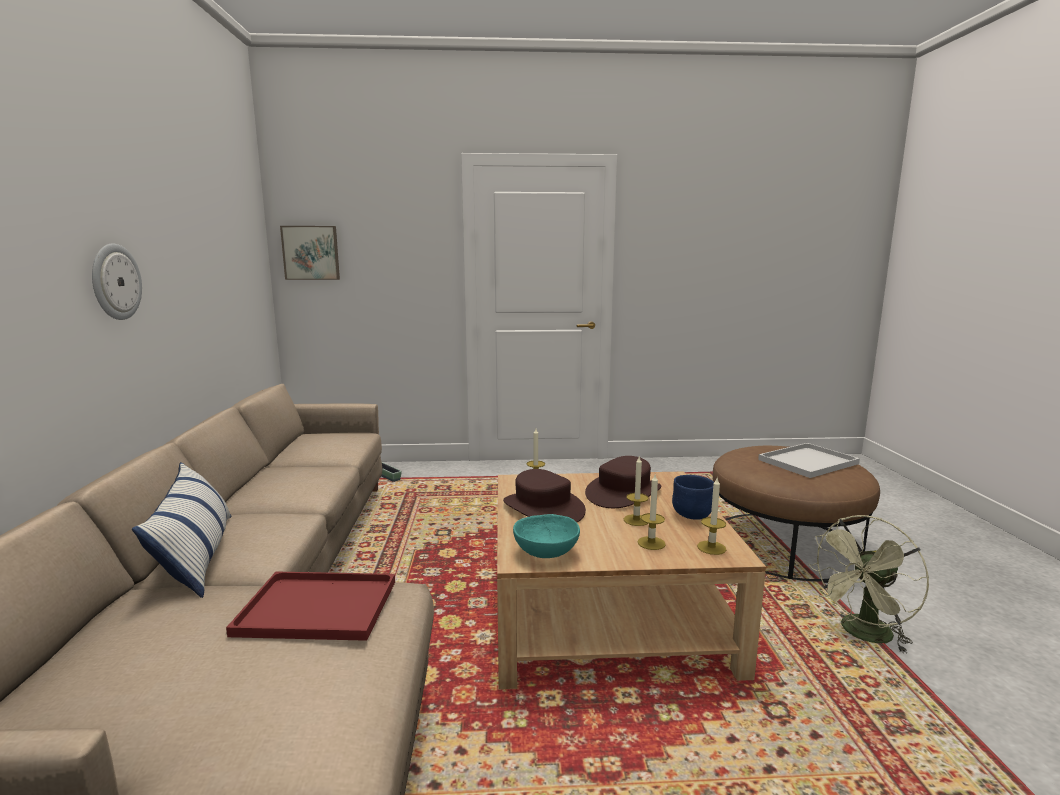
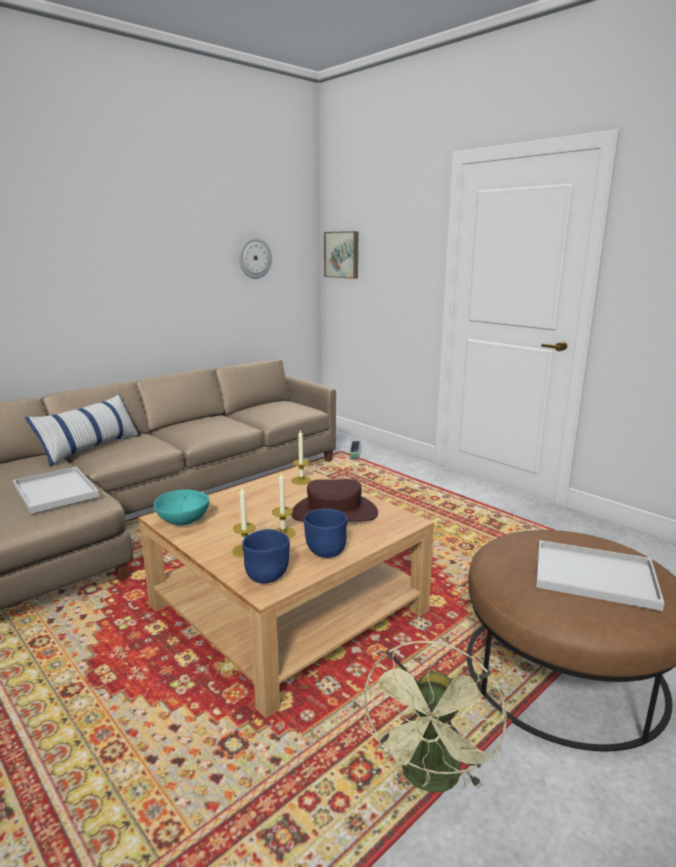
camera: 50 degrees right, 5 degrees up
wall clock [92,243,142,320] -> wall clock moved to [239,237,272,279]
red tray [226,572,395,641] -> white tray [13,467,99,513]
brown hat [503,469,586,522] -> none
candle [697,478,726,555] -> blue bowl [242,529,290,584]
green fan [808,515,930,654] -> green fan turned 90 degrees counterclockwise [362,641,507,792]

